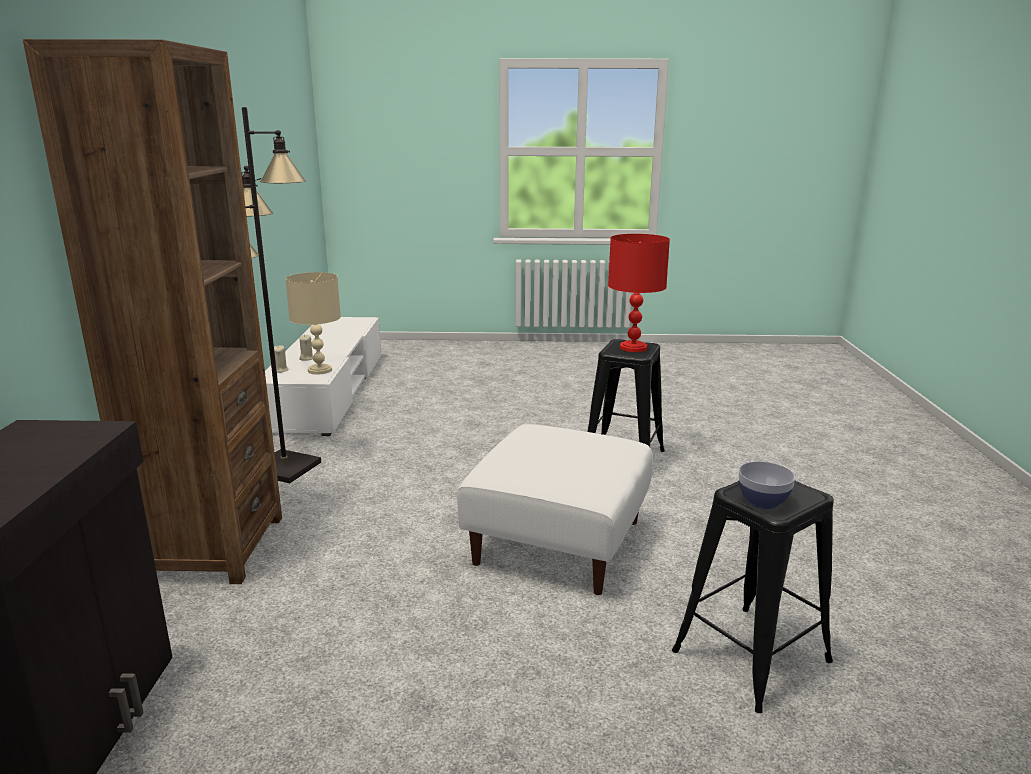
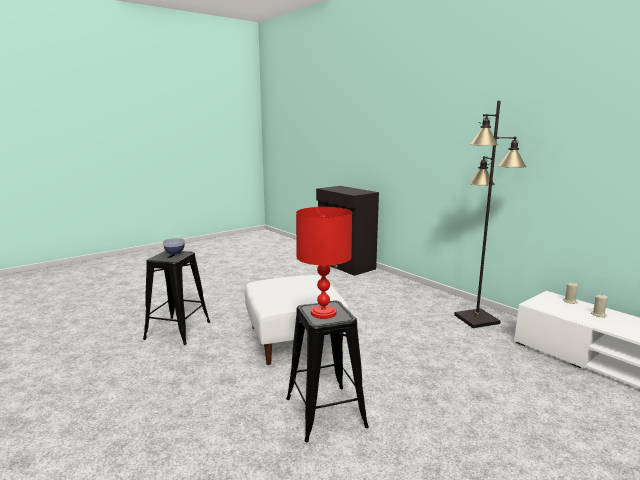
camera: 140 degrees right, 5 degrees down
brown bookcase [23,39,282,584] -> none
beige table lamp [285,272,341,375] -> none

